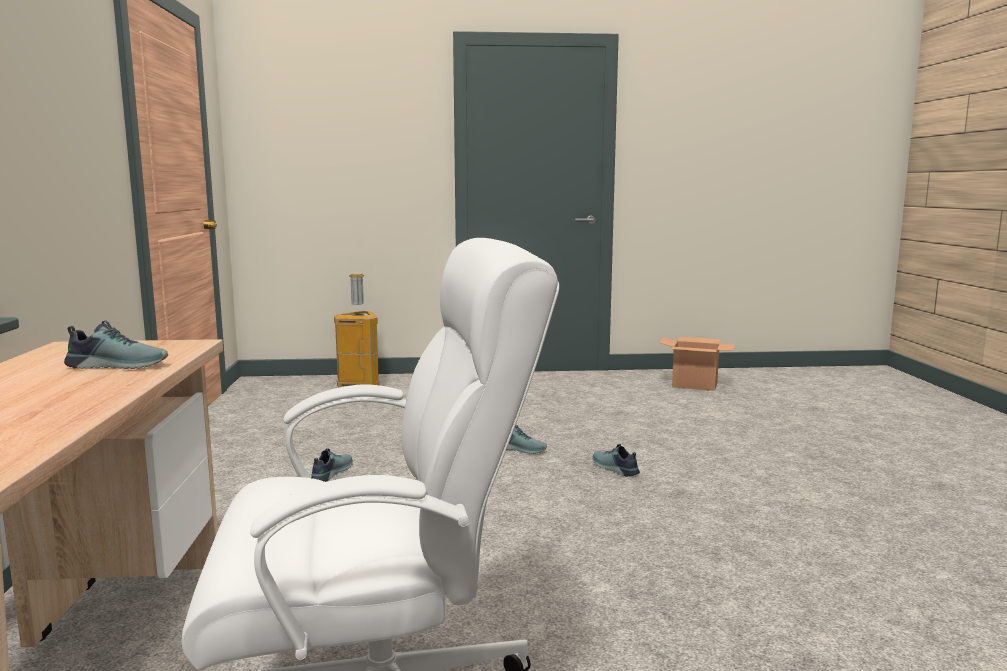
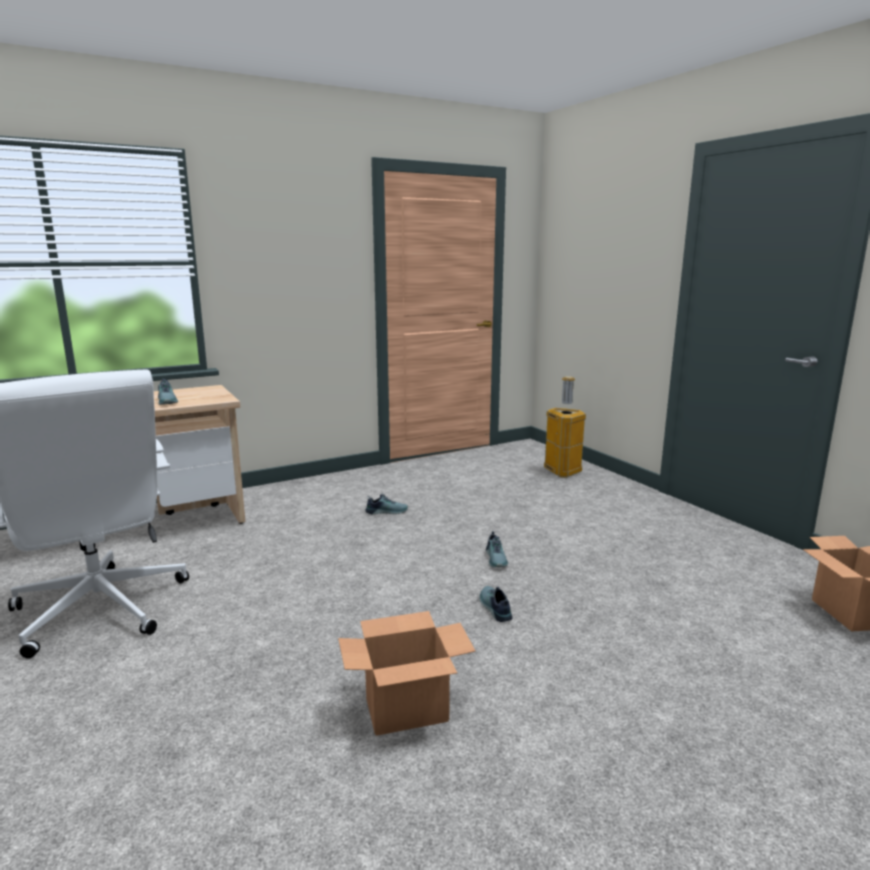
camera: 65 degrees right, 5 degrees up
shoe [592,444,640,477] -> shoe turned 45 degrees counterclockwise [479,586,513,622]
none -> cardboard box [338,611,475,736]

